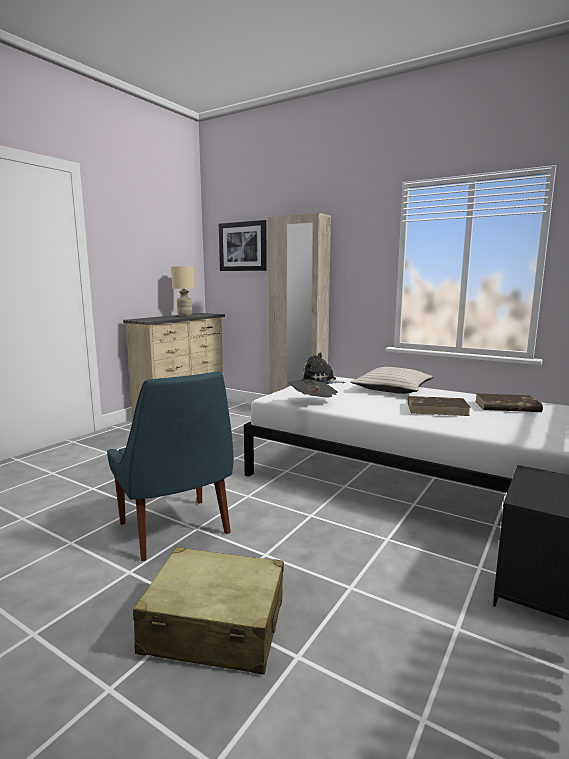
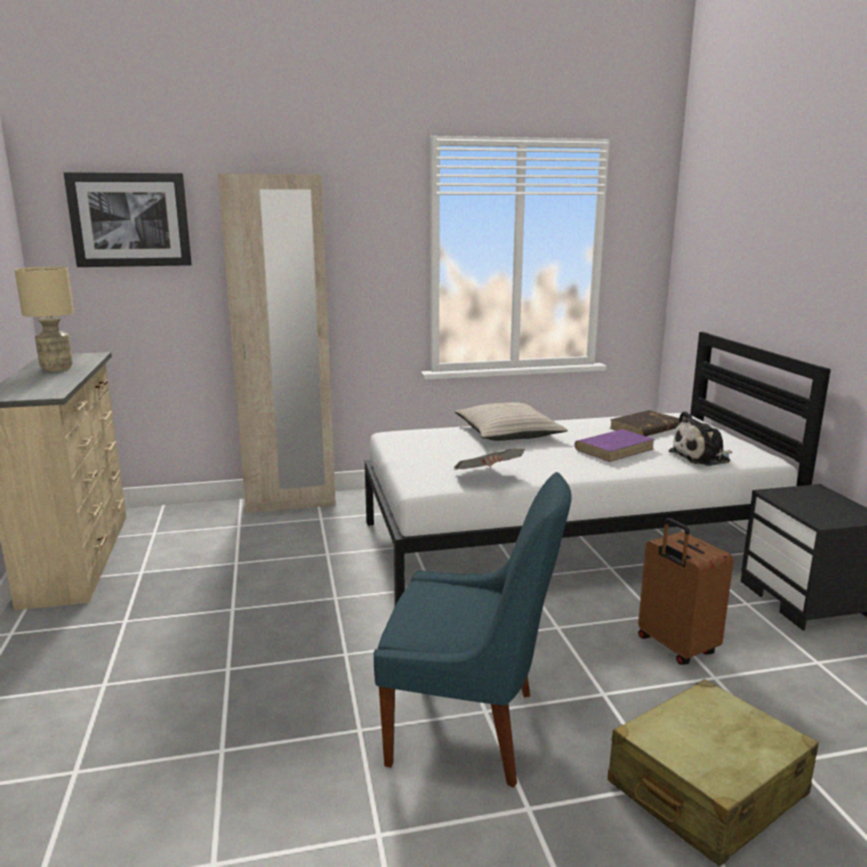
camera: 45 degrees left, 5 degrees up
plush toy [303,353,346,384] -> plush toy moved to [668,411,732,466]
brown book [408,396,471,416] -> purple book [574,429,655,462]
none -> brown suitcase [638,518,734,665]

